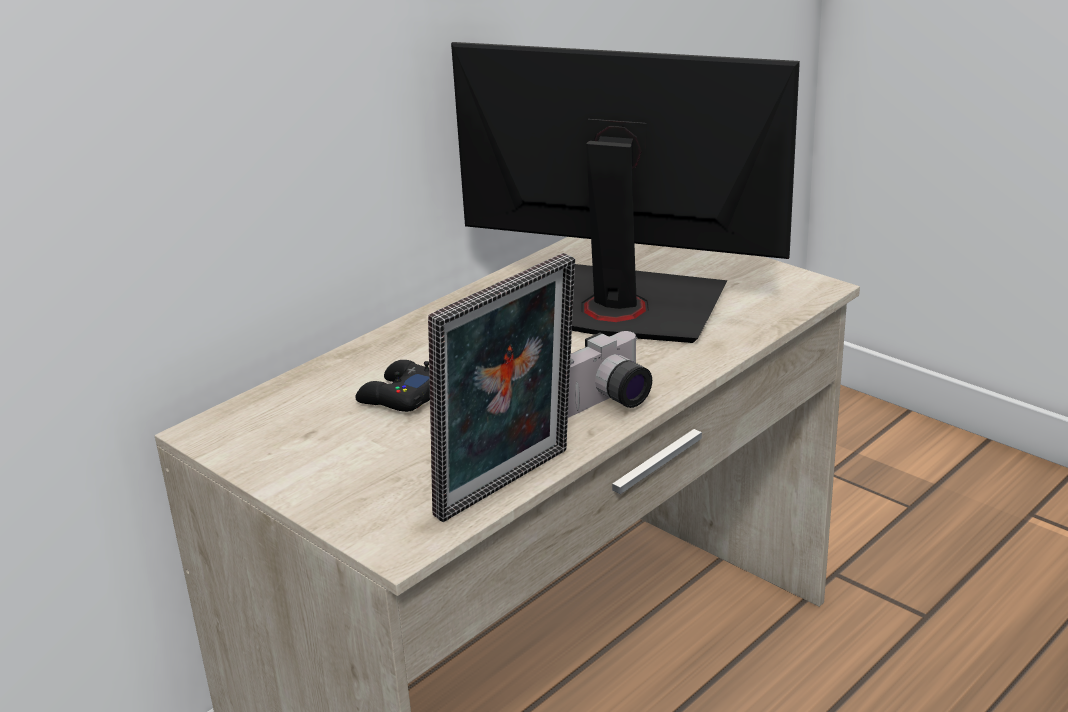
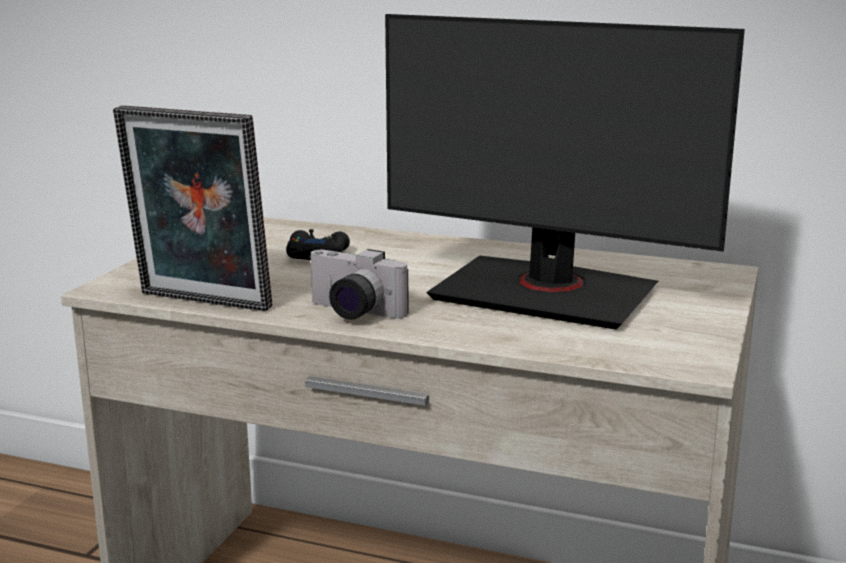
camera: 65 degrees right, 10 degrees down
monitor [451,42,800,343] -> monitor turned 120 degrees clockwise [385,14,745,330]

